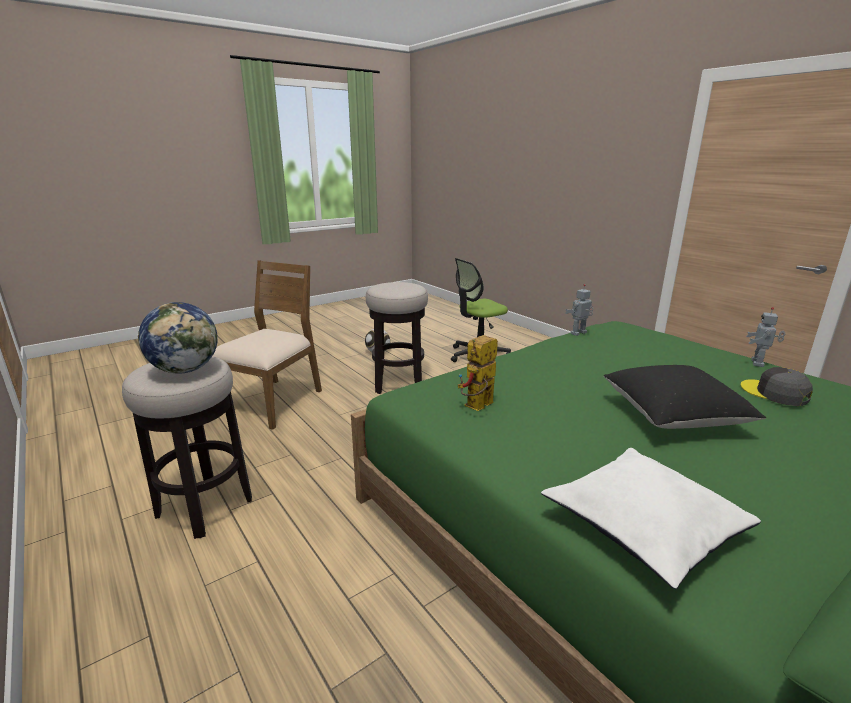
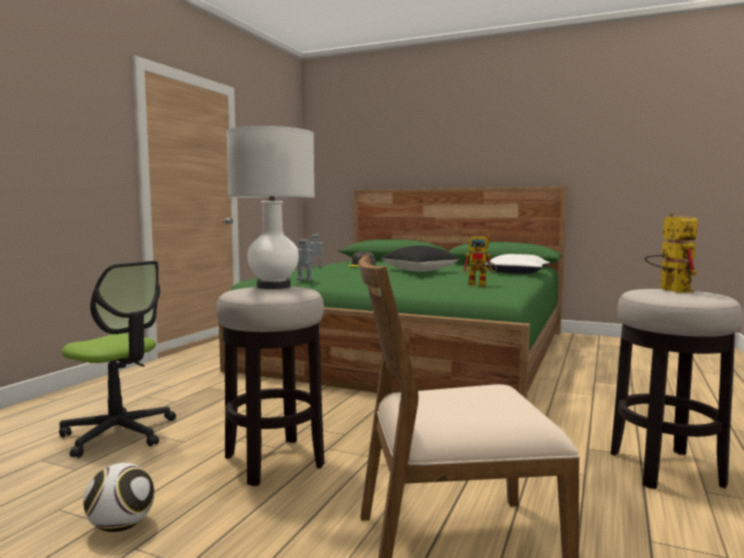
camera: 120 degrees left, 15 degrees down
globe [138,302,218,374] -> toy robot [645,213,698,293]
none -> white table lamp [227,126,315,289]

